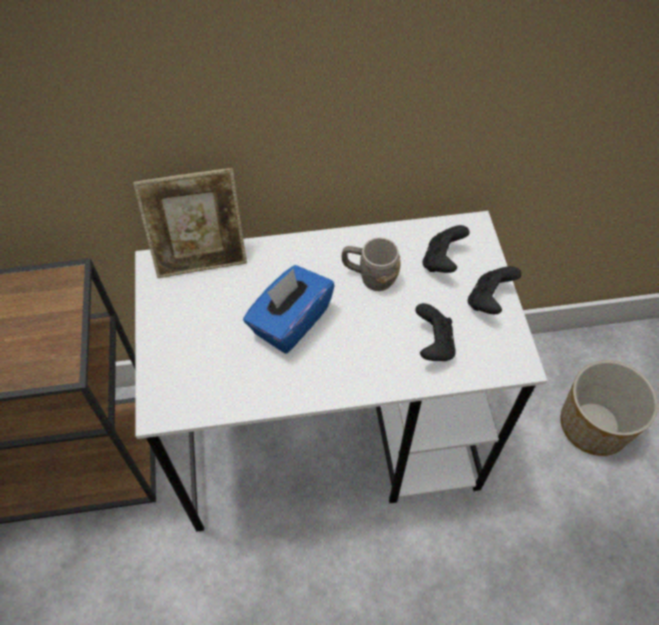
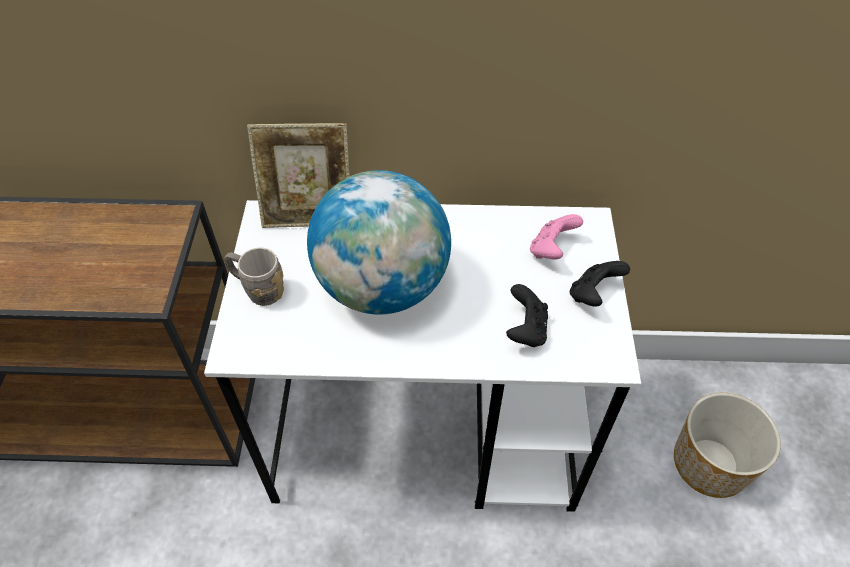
camera: 10 degrees right, 5 degrees down
blue tissue box [243,265,335,353] -> globe [307,170,451,315]
grey mug [342,237,401,291] -> grey mug moved to [224,248,284,306]
black game controller [423,225,469,273] -> pink game controller [530,214,583,259]

